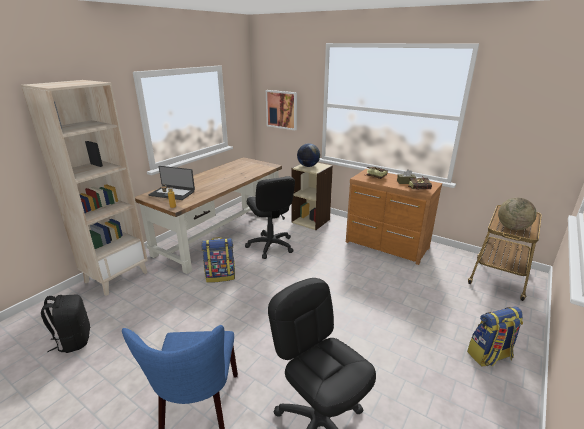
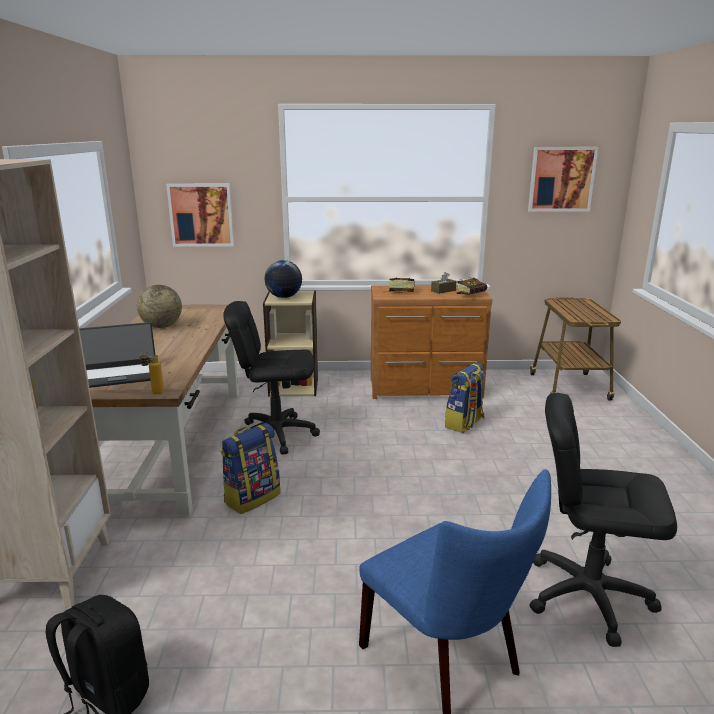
camera: 35 degrees left, 5 degrees down
black office chair [245,176,295,259] -> black office chair turned 150 degrees clockwise [223,301,320,455]
backpack [467,306,523,367] -> backpack moved to [445,362,485,433]
globe [498,197,537,230] -> globe moved to [137,285,182,328]
none -> picture [528,147,598,212]

